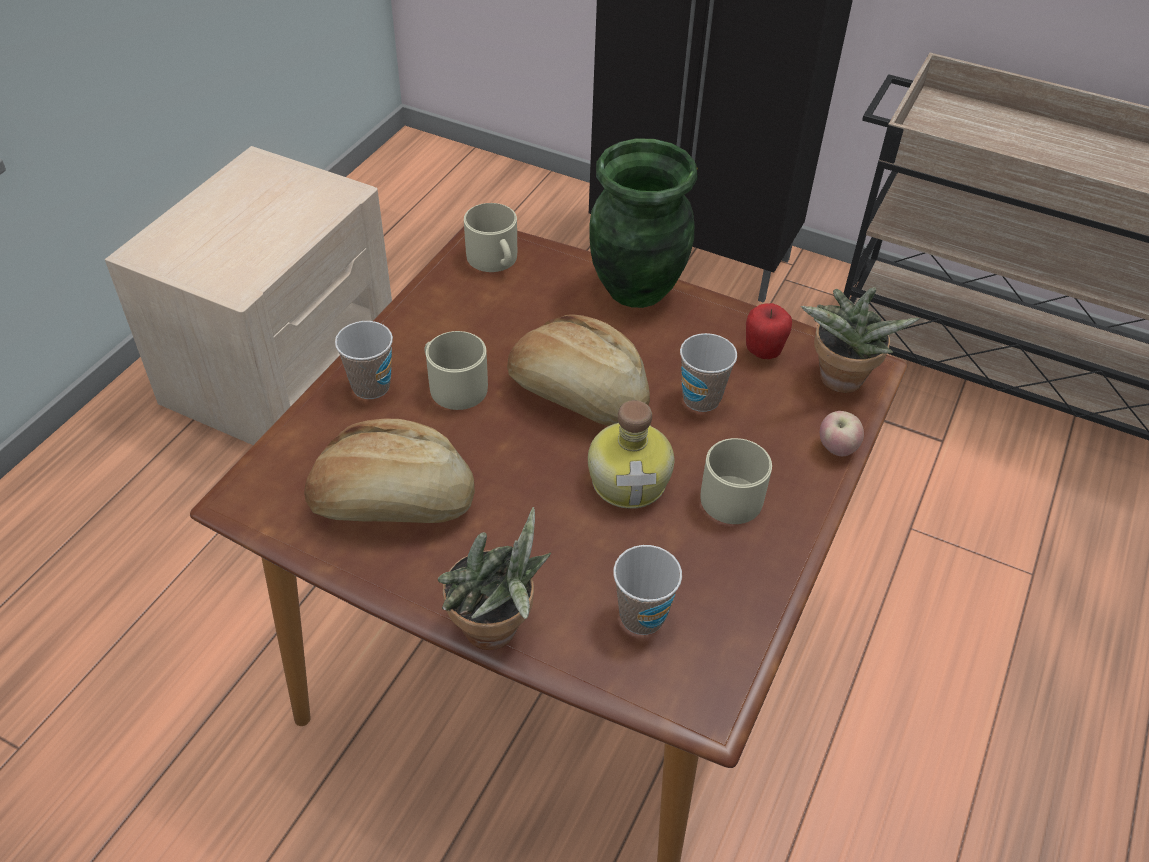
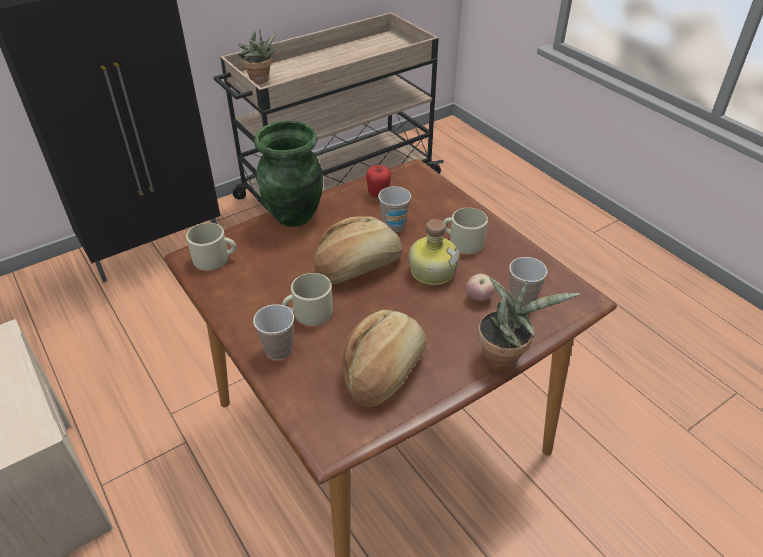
camera: 60 degrees left, 5 degrees down
potted plant [800,287,920,393] -> potted plant moved to [238,29,277,84]
apple [820,411,864,456] -> apple moved to [466,274,495,301]

